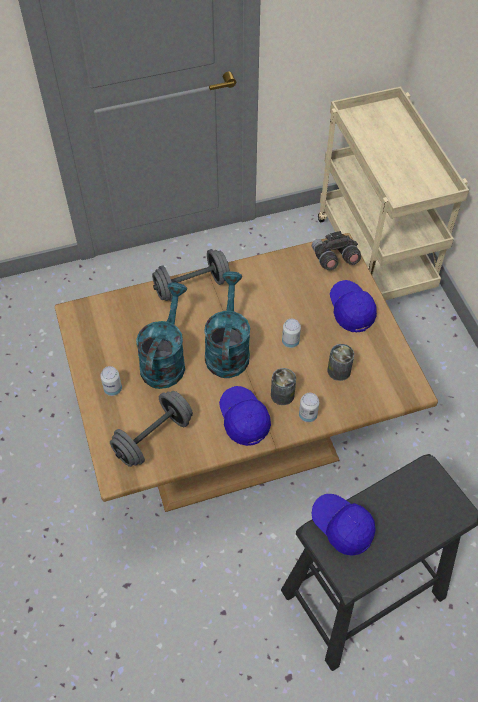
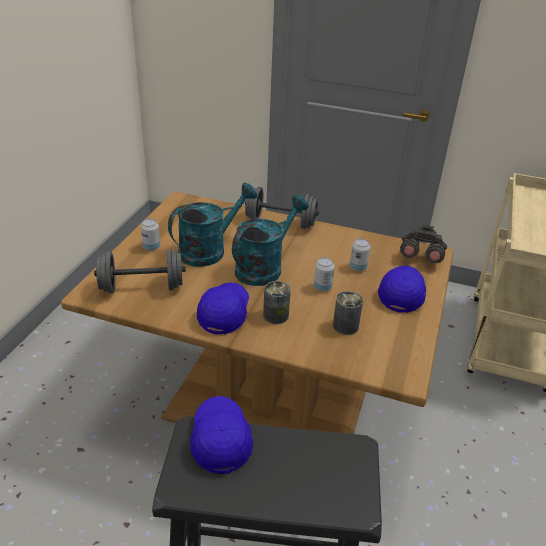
camera: 35 degrees right, 20 degrees down
can [299,393,319,422] -> can moved to [350,238,370,271]

